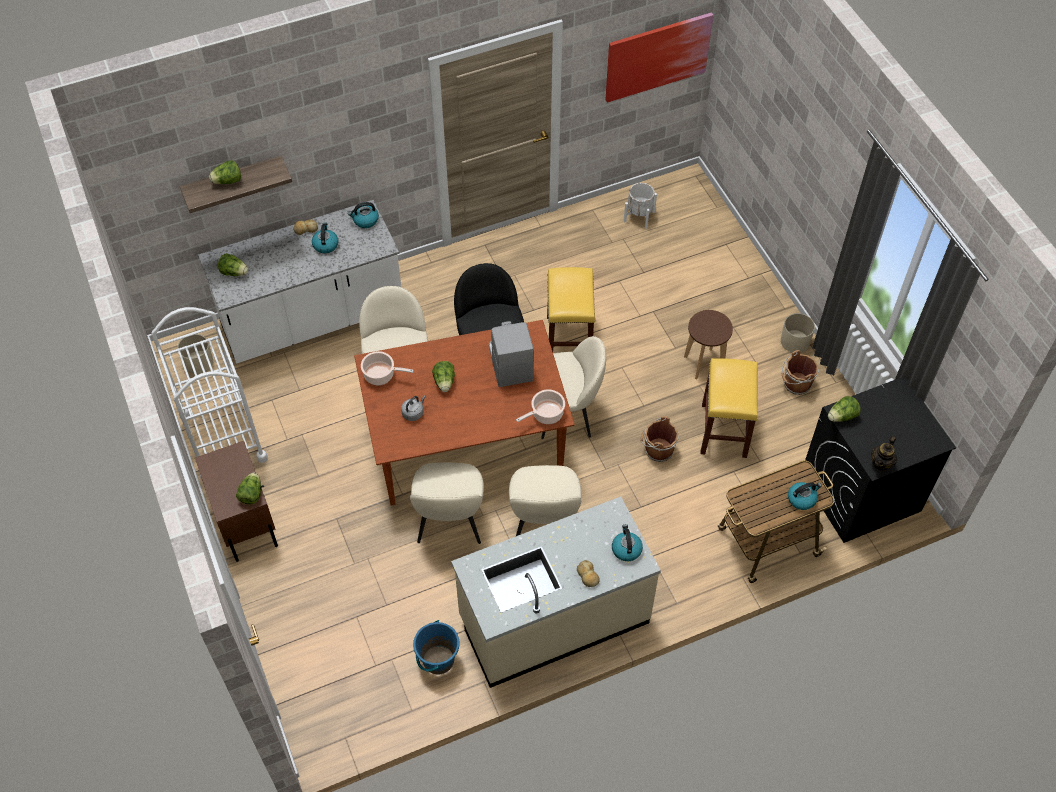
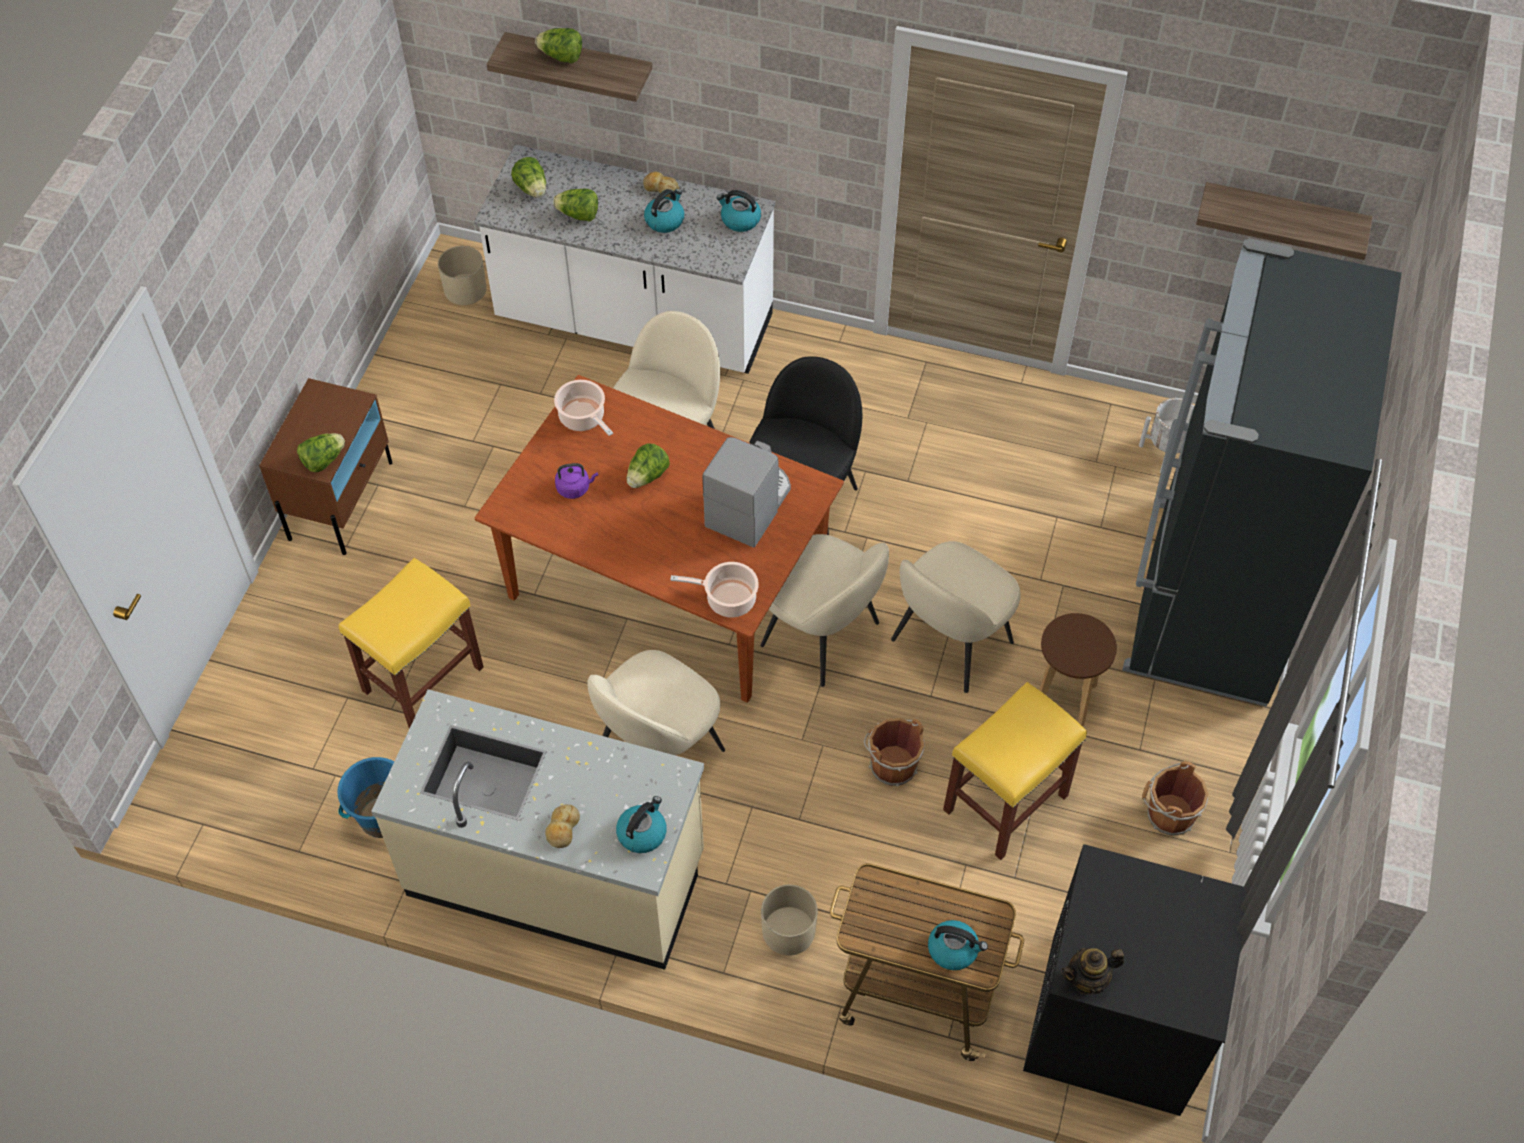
camera: 40 degrees right, 0 degrees up
white cart [151,307,268,480] -> none
grey kettle [401,395,426,421] -> purple kettle [555,463,598,499]
beige chair [410,463,484,544] -> beige chair moved to [891,541,1021,693]
yellow stool [547,267,595,352] -> yellow stool moved to [339,558,484,729]
picture [606,12,714,103] -> shelf [1196,182,1373,260]
beige planter [781,313,815,353] -> beige planter moved to [761,885,818,956]
lettuce [828,396,861,422] -> lettuce moved to [553,189,598,222]
none -> black fridge [1122,238,1402,706]

